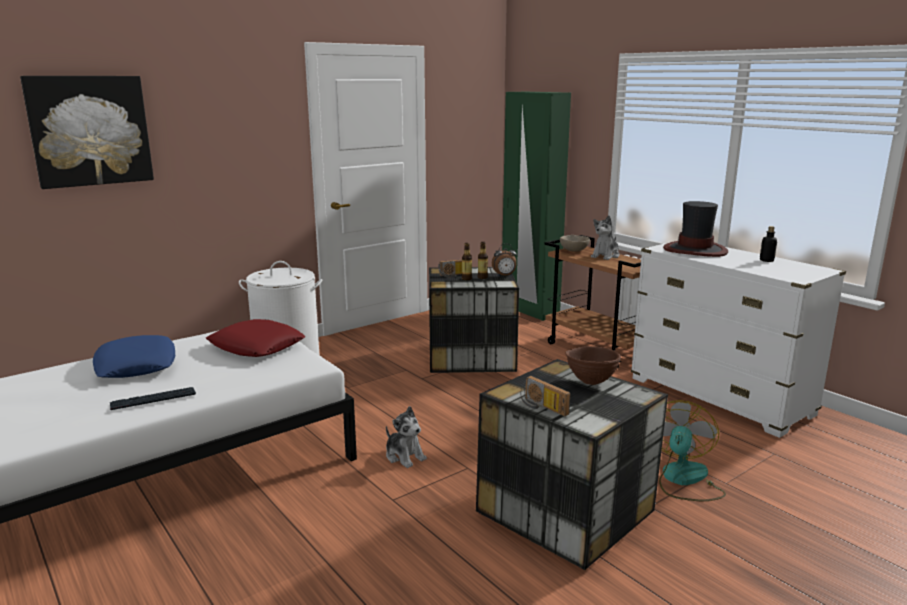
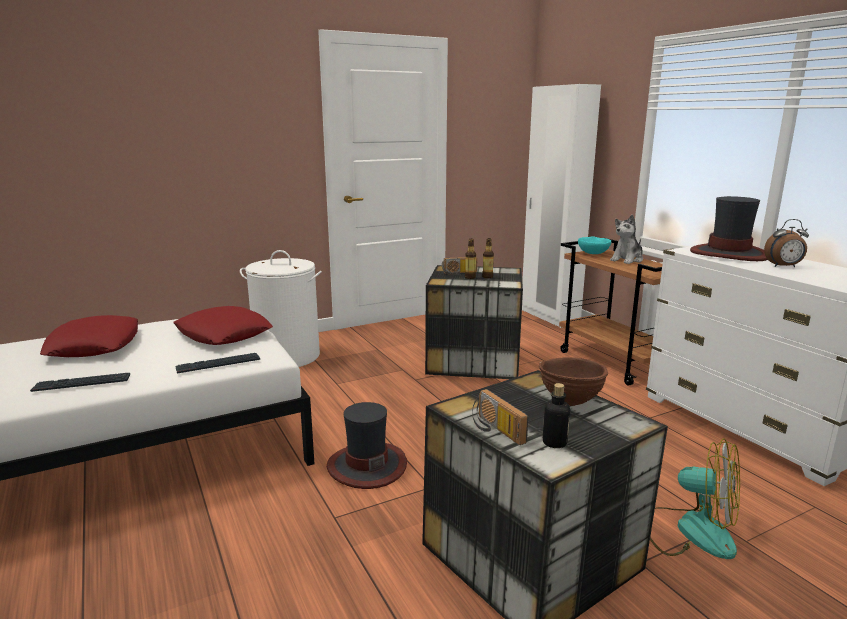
camera: 10 degrees right, 0 degrees up
picture [20,76,154,189] -> none
blue pillow [93,335,175,378] -> red pillow [40,315,138,357]
plush toy [386,406,427,468] -> hat [327,402,407,489]
alarm clock [492,244,517,277] -> alarm clock moved to [764,219,809,267]
green wardrobe [502,92,571,321] -> white wardrobe [522,84,601,328]
beige bowl [560,235,590,252] -> turquoise bowl [578,237,611,254]
fan [659,400,726,501] -> fan turned 90 degrees clockwise [650,438,740,559]
bottle [760,226,777,262] -> bottle moved to [543,383,570,448]
none -> keyboard [176,353,260,373]

